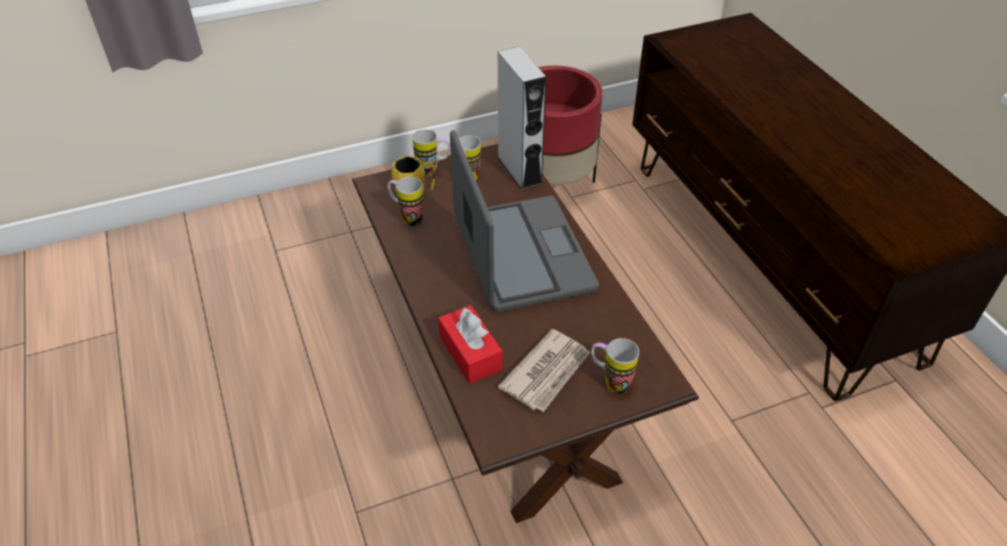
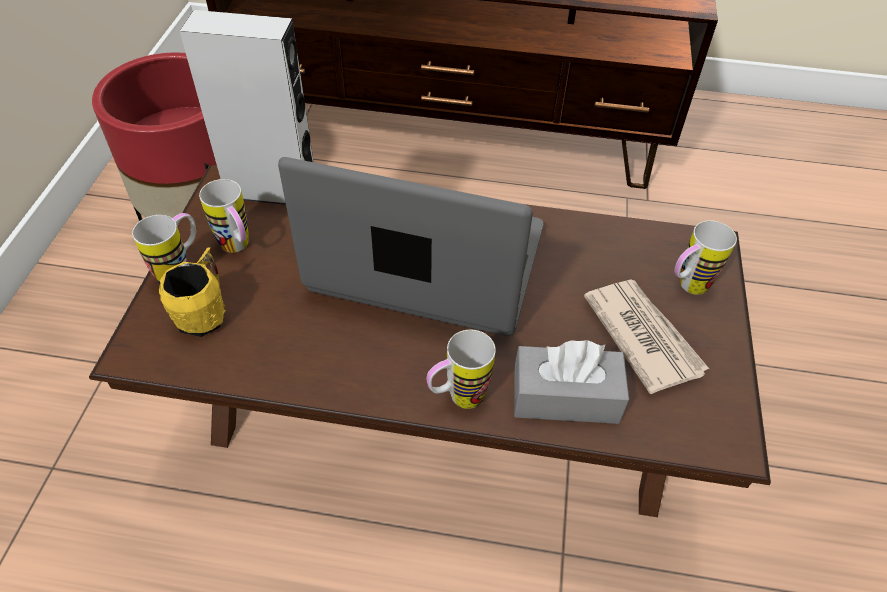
camera: 60 degrees left, 5 degrees up
mug [388,177,423,226] -> mug moved to [427,330,496,409]
red tissue box [438,305,502,384] -> grey tissue box [514,340,629,424]

